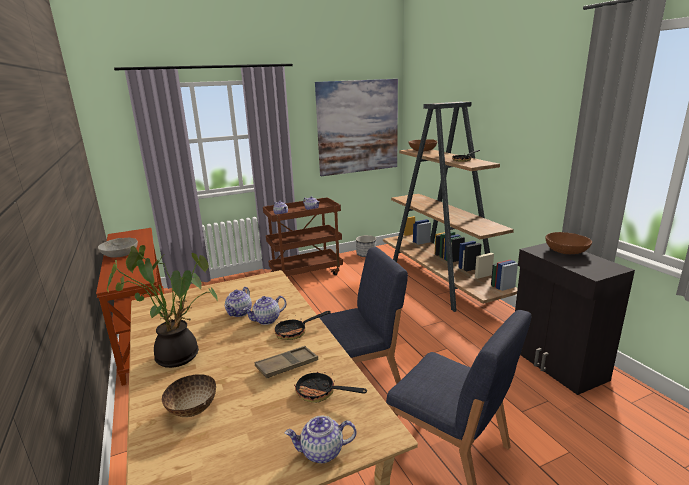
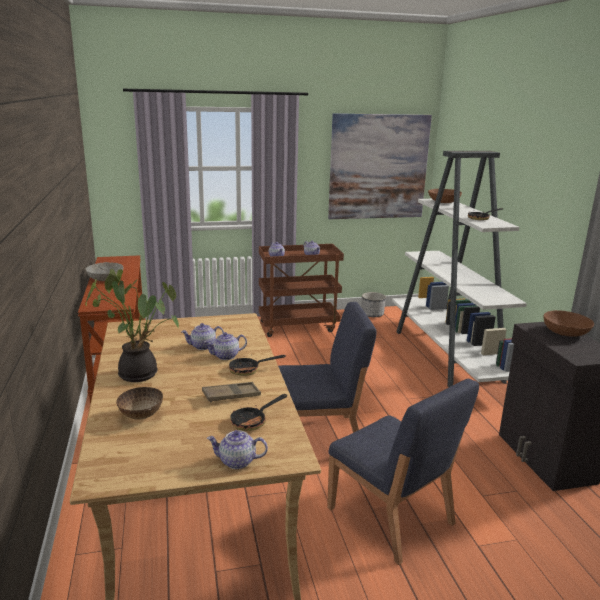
camera: 10 degrees right, 0 degrees up
teapot [225,287,252,317] -> teapot turned 45 degrees clockwise [181,323,224,350]
frying pan [294,372,367,403] -> frying pan turned 75 degrees counterclockwise [230,394,287,431]
brown bookcase [383,102,518,312] -> white bookcase [392,151,527,387]

